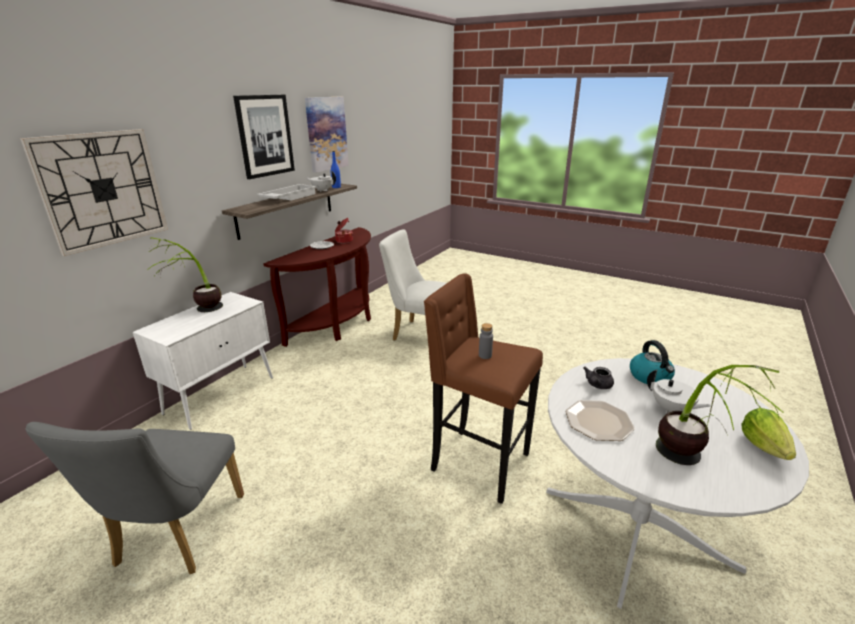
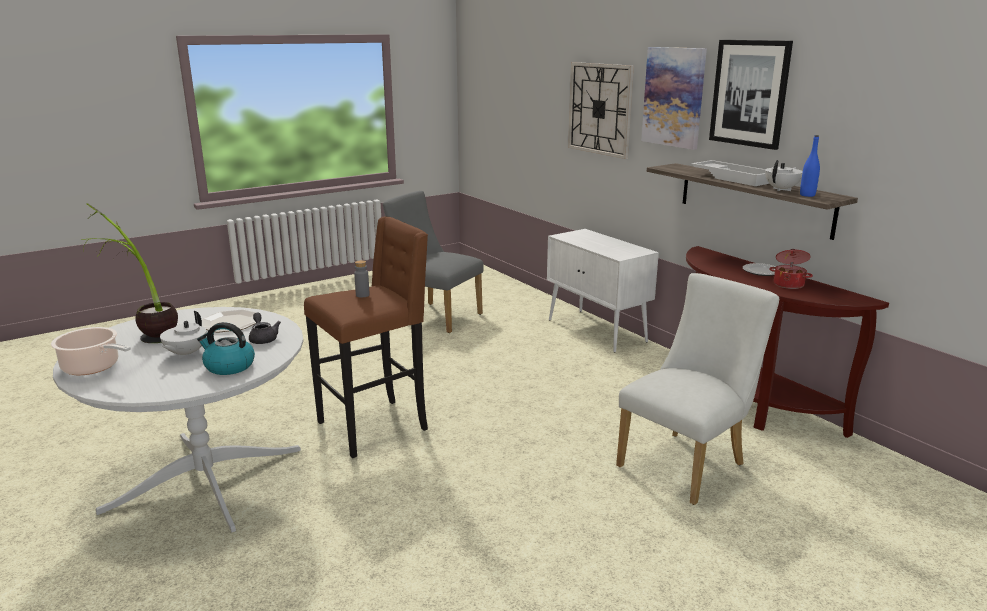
camera: 115 degrees right, 5 degrees down
potted plant [147,237,223,312] -> none
picture [305,97,349,173] -> picture moved to [641,47,707,150]
white teapot [647,369,711,414] -> white teapot turned 60 degrees counterclockwise [160,311,206,359]
lettuce [741,408,796,460] -> cooking pot [51,327,131,375]

